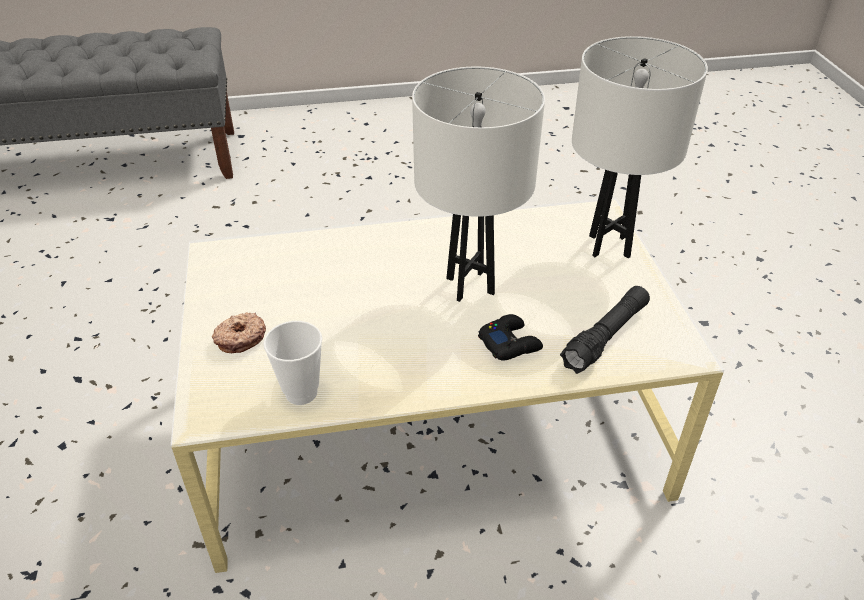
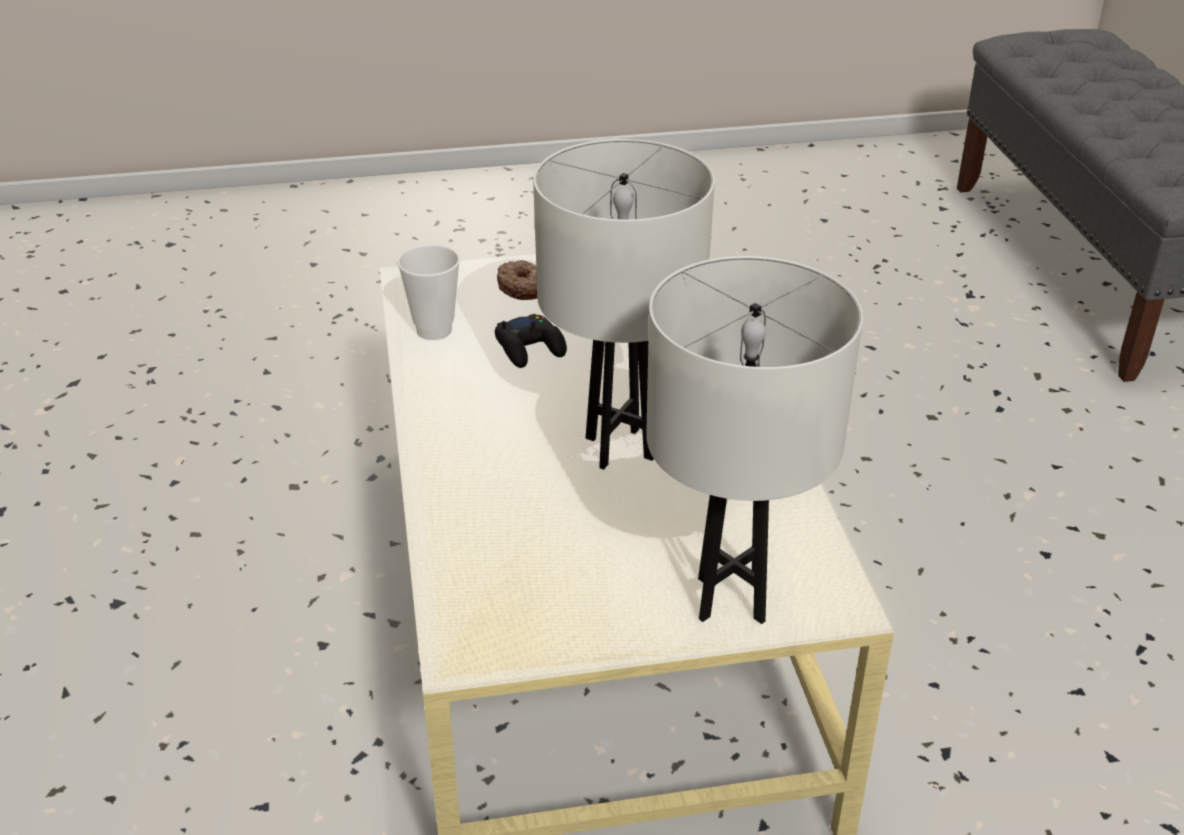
camera: 90 degrees right, 5 degrees down
black game controller [478,314,543,361] -> black game controller moved to [495,314,567,368]
black flashlight [560,286,650,374] -> none

